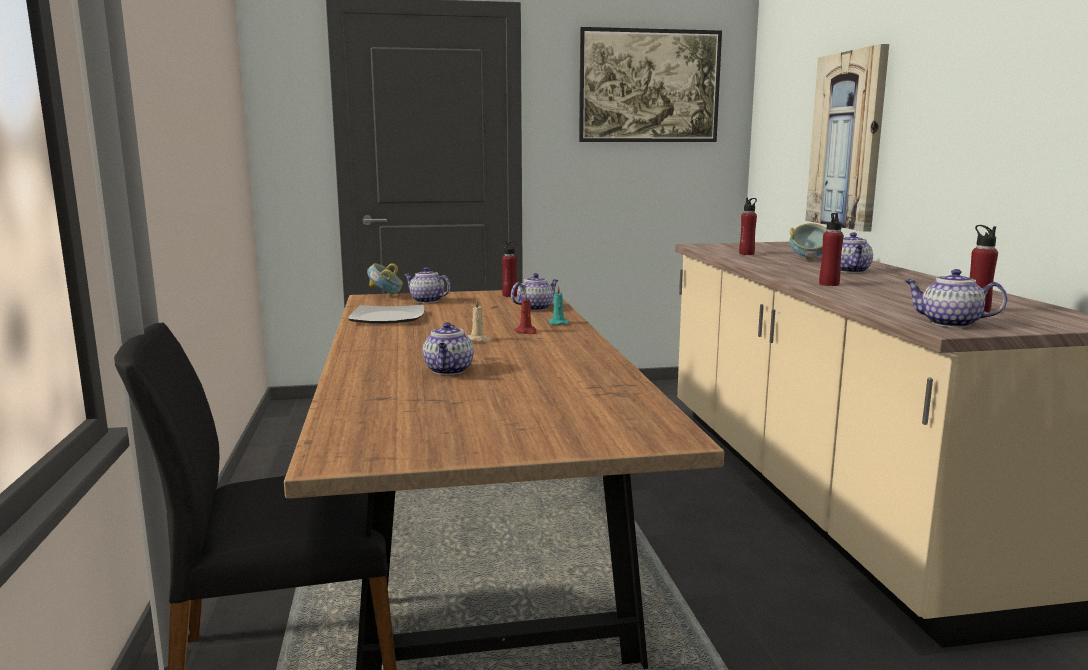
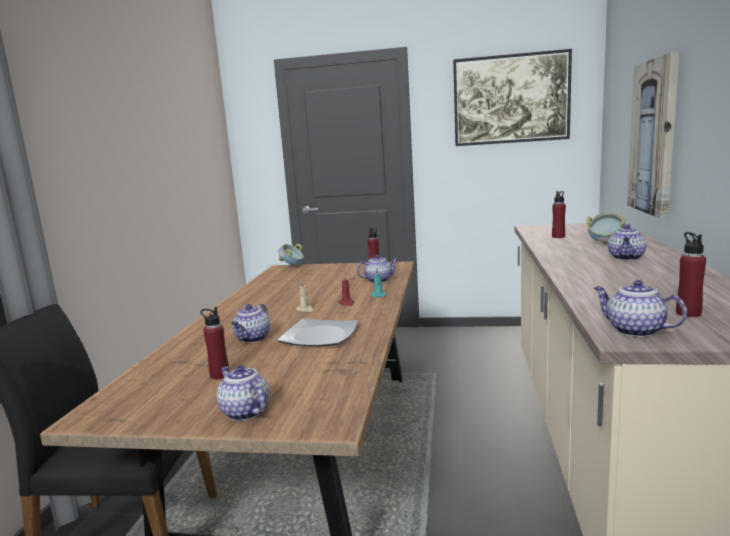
camera: 20 degrees right, 0 degrees up
plate [348,305,424,324] -> plate moved to [277,319,358,346]
teapot [404,267,450,303] -> teapot moved to [217,365,269,421]
red bottle [819,213,844,286] -> red bottle moved to [200,307,229,379]

